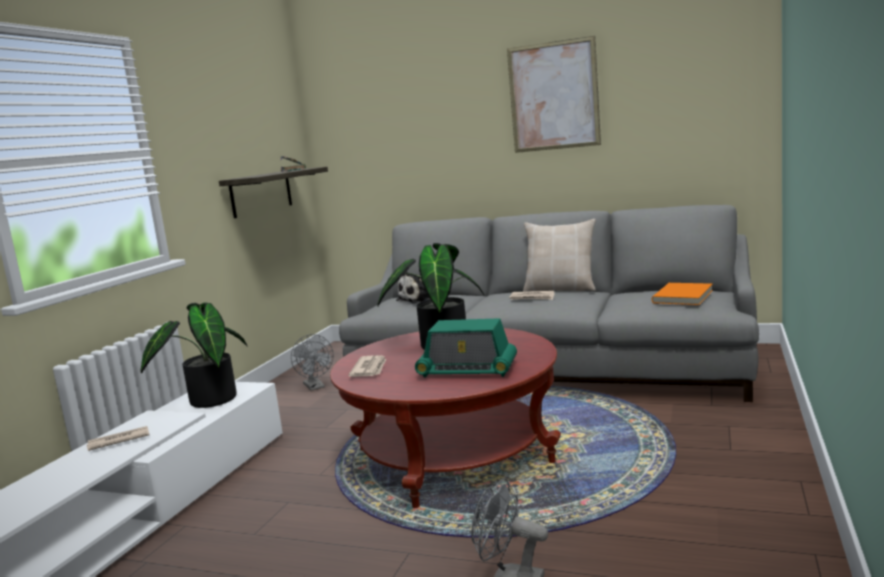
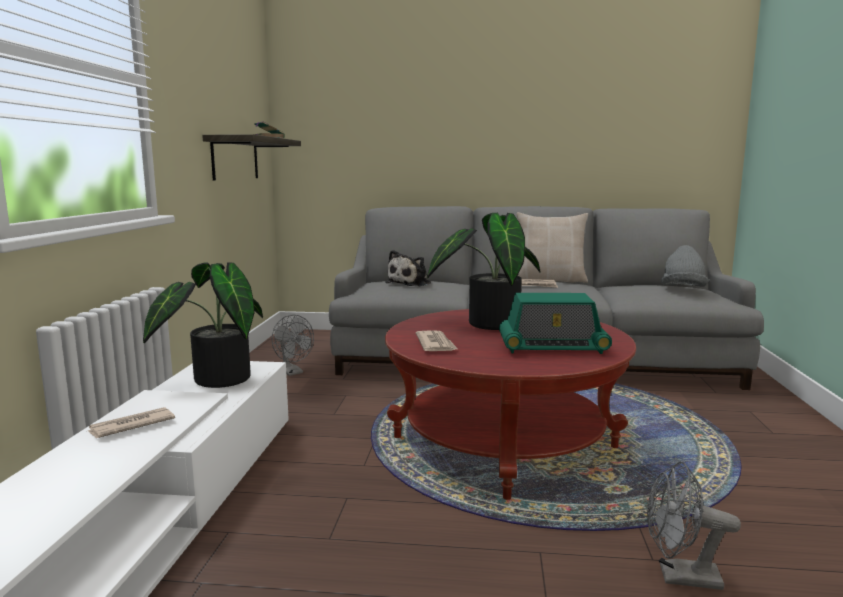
camera: 15 degrees left, 0 degrees up
picture [507,36,601,153] -> none
orange book [652,283,713,305] -> grey hat [660,245,708,287]

